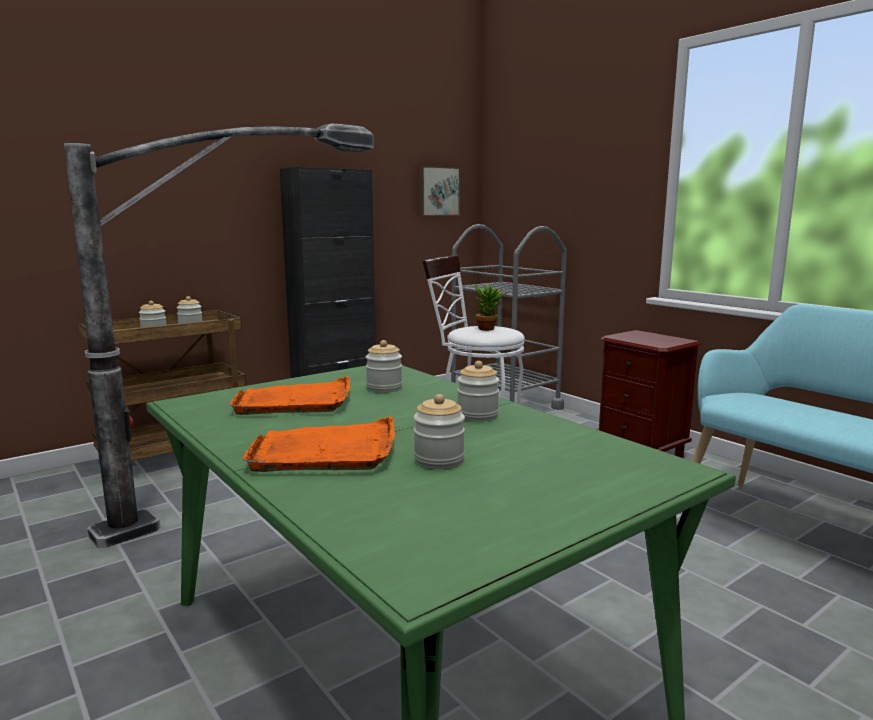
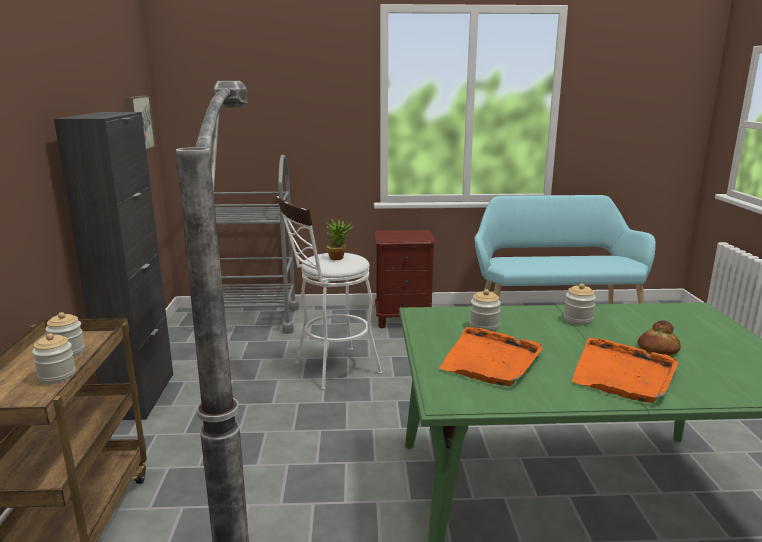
camera: 55 degrees left, 5 degrees up
jar [414,394,465,469] -> bread [637,320,681,355]

